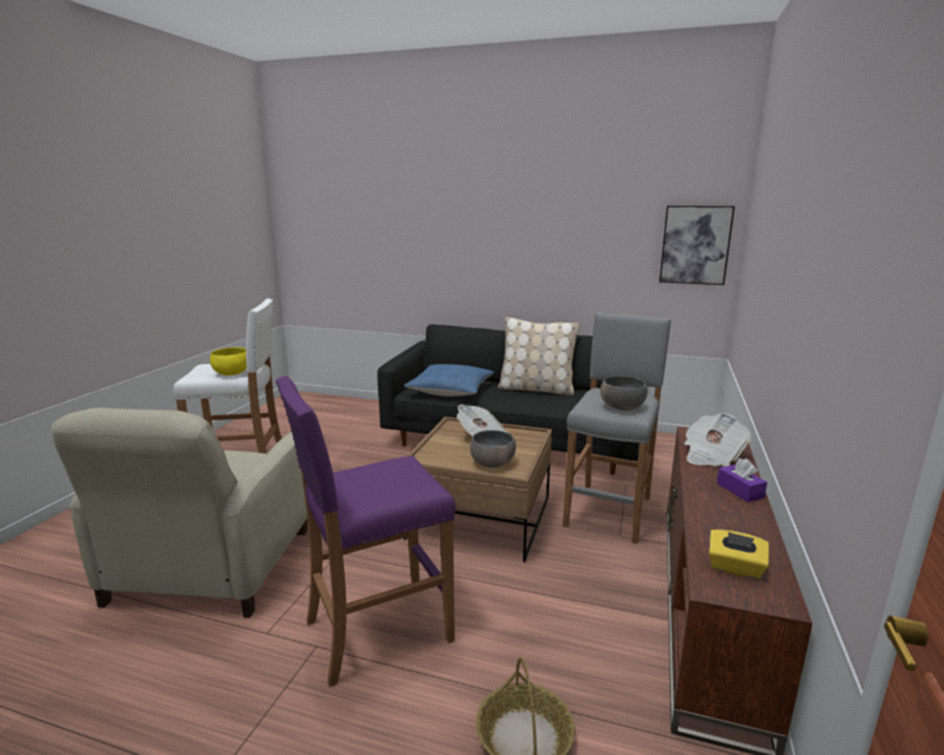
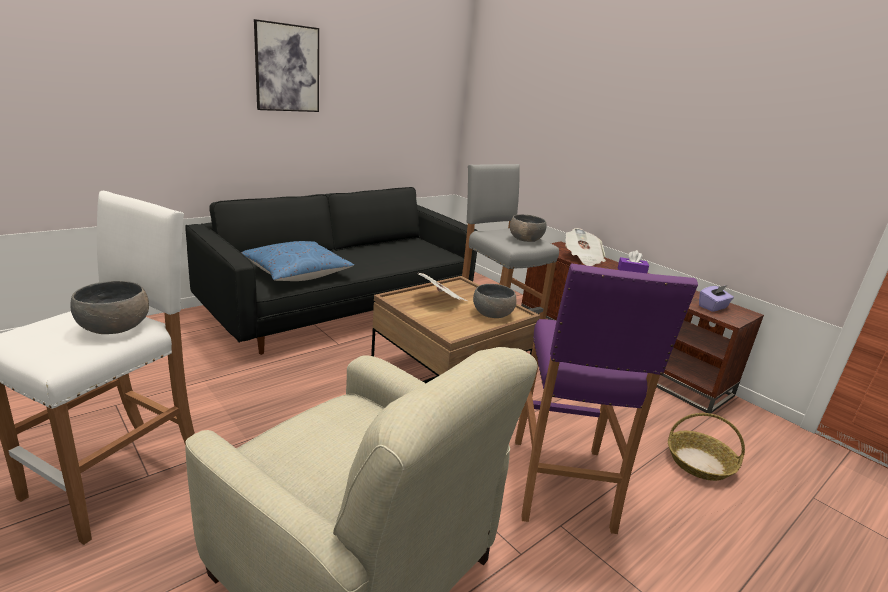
camera: 60 degrees left, 5 degrees up
yellow bowl [210,347,247,376] -> grey bowl [71,281,149,334]
beige pillow [498,317,579,395] -> none
picture [659,206,735,285] -> picture moved to [254,19,319,112]
yellow tissue box [709,529,769,580] -> purple tissue box [699,285,734,312]

